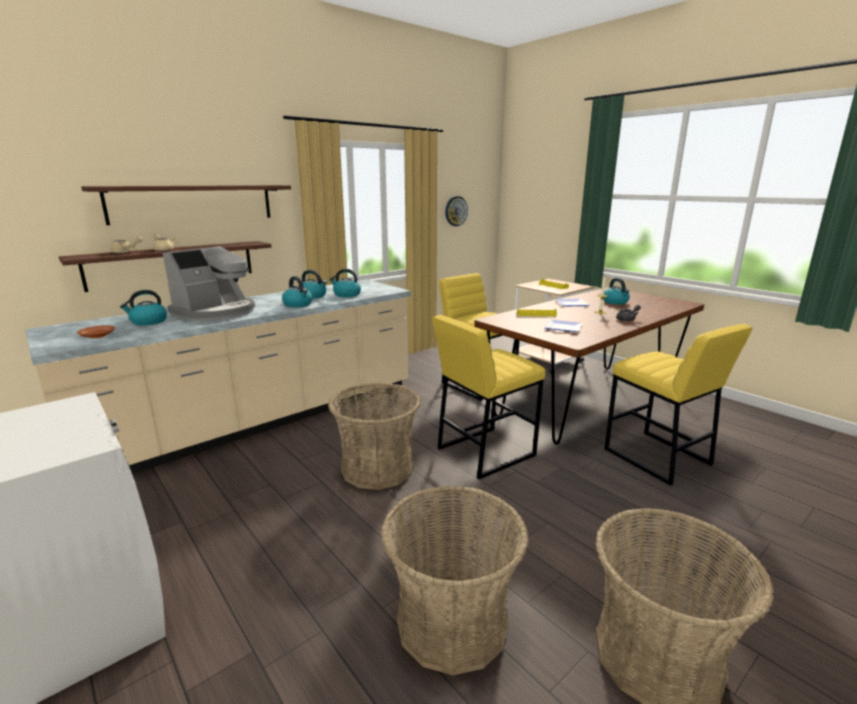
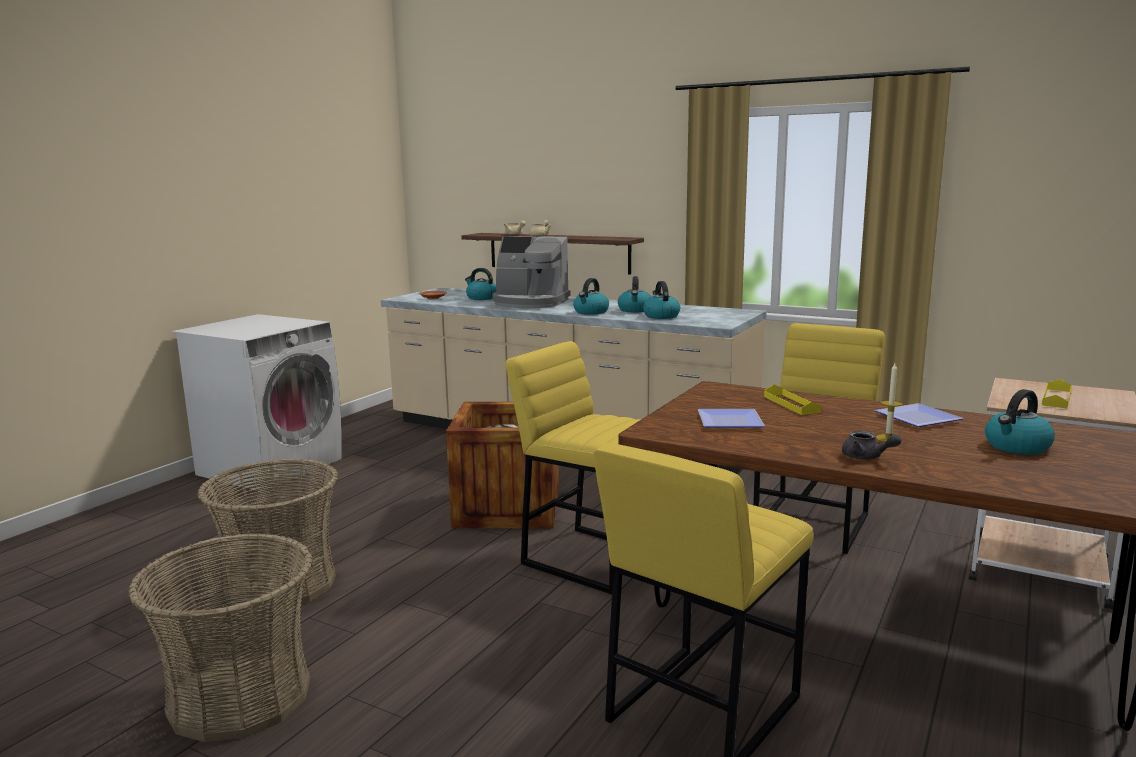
camera: 70 degrees right, 5 degrees down
shelf [81,185,291,225] -> none
basket [328,382,421,490] -> crate [446,402,559,529]
wall clock [445,196,468,226] -> none

